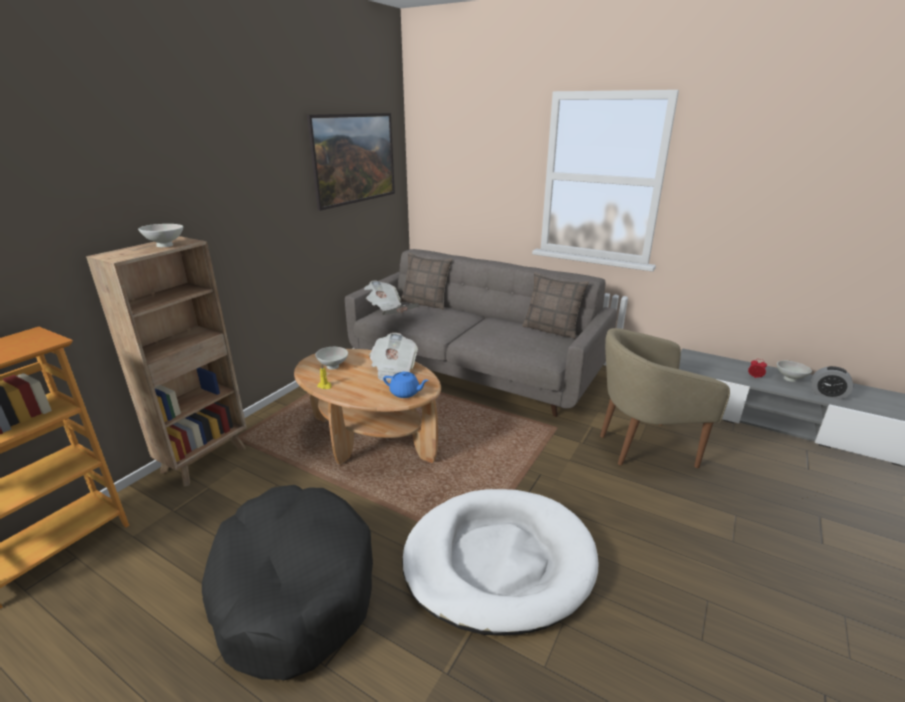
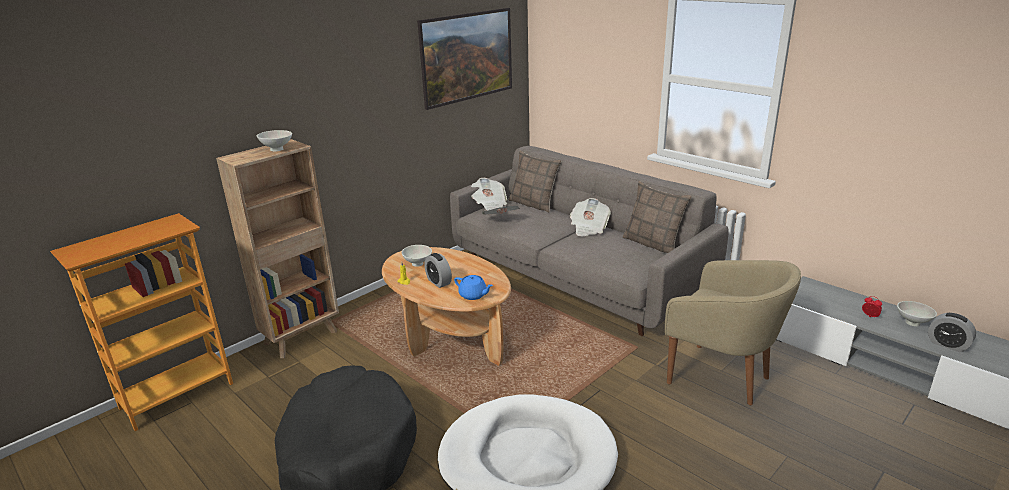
camera: 15 degrees right, 0 degrees up
newspaper [369,333,418,381] -> newspaper moved to [570,198,611,236]
beige armchair [600,328,730,468] -> beige armchair turned 150 degrees counterclockwise [665,260,801,405]
none -> alarm clock [424,253,452,288]

